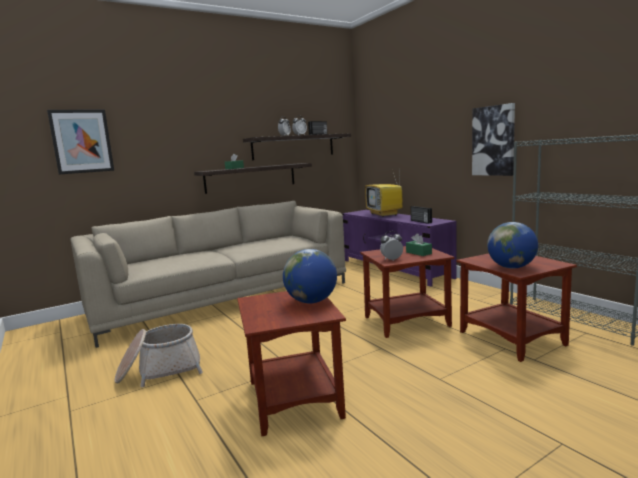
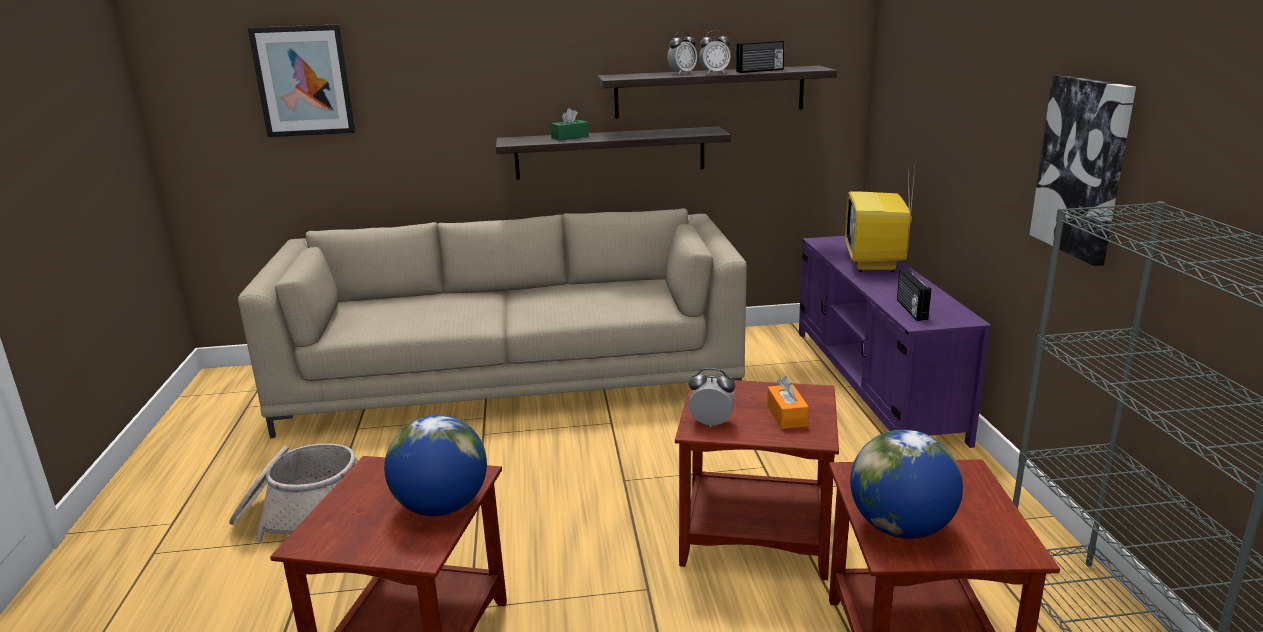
camera: 25 degrees right, 10 degrees up
green tissue box [406,233,432,256] -> orange tissue box [767,376,809,429]

